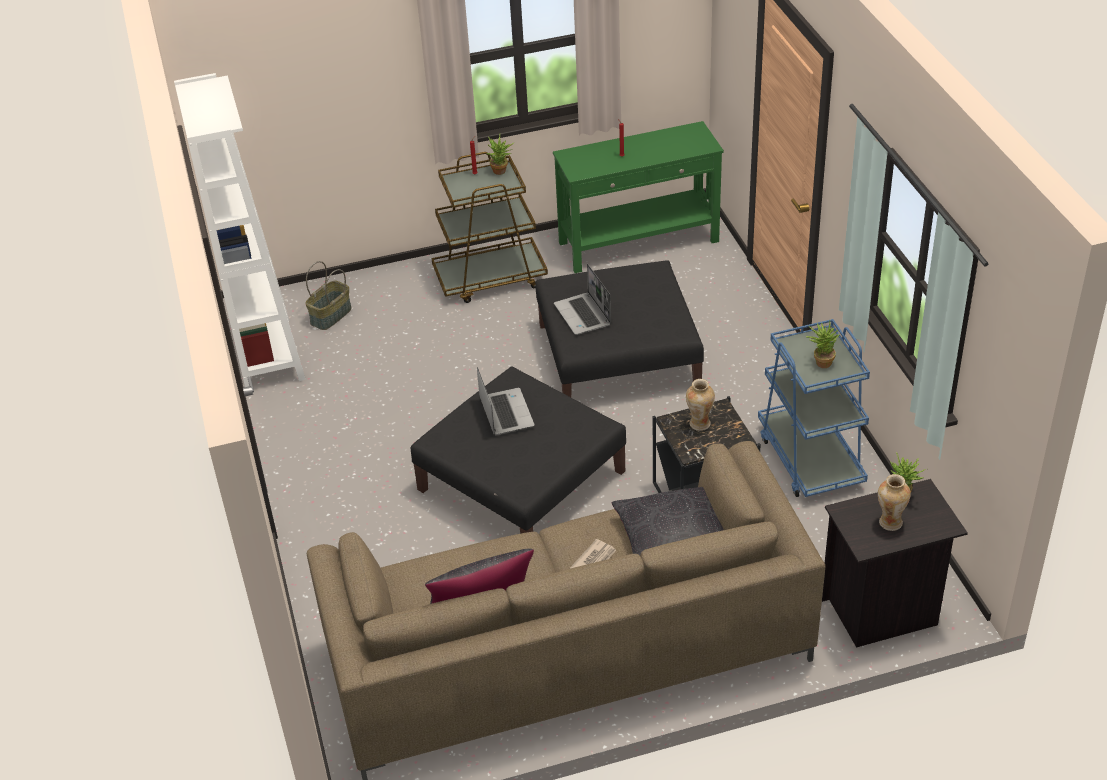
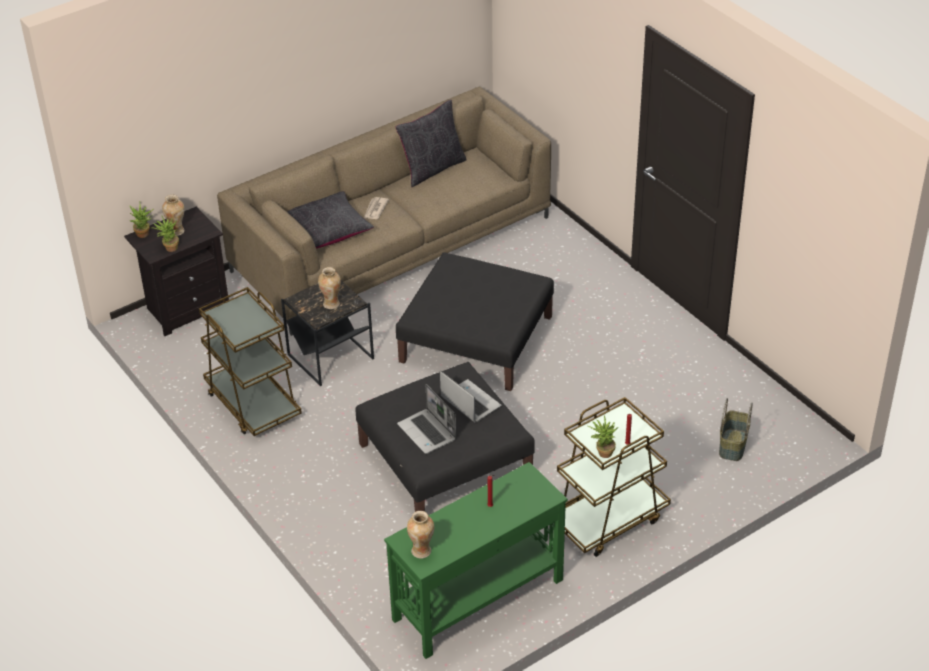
camera: 160 degrees right, 0 degrees up
white bookcase [174,73,306,387] -> none
laptop [477,367,535,436] -> laptop moved to [397,384,456,454]
blue cart [758,319,870,497] -> brown cart [199,287,302,436]
potted plant [806,321,840,368] -> potted plant moved to [129,202,153,238]
none -> vase [407,511,434,558]

